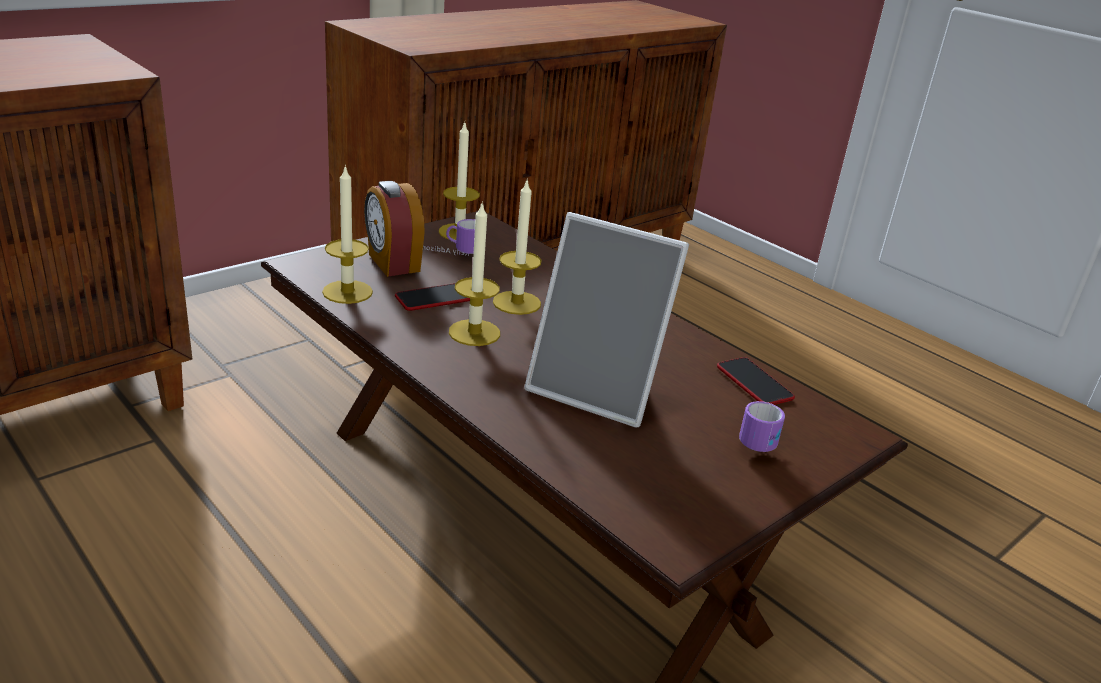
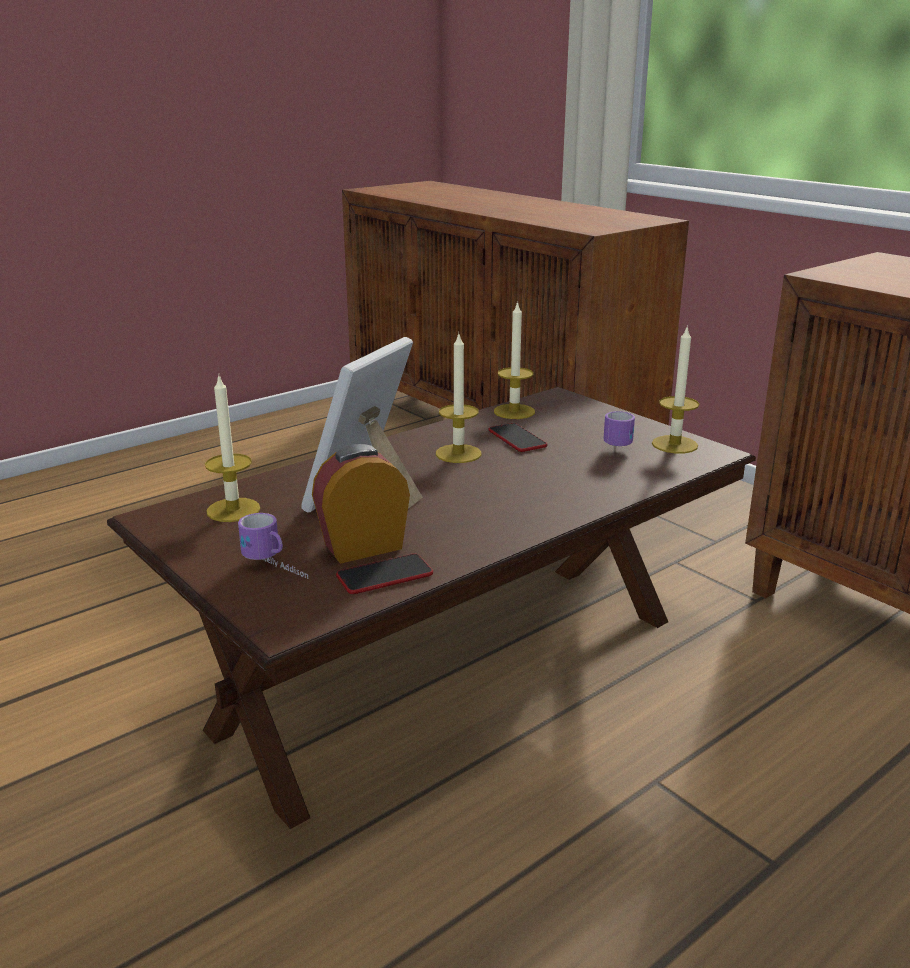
camera: 95 degrees right, 5 degrees down
alarm clock [364,181,425,277] -> alarm clock moved to [312,444,410,564]
candle [493,178,541,315] -> candle moved to [205,376,260,522]

